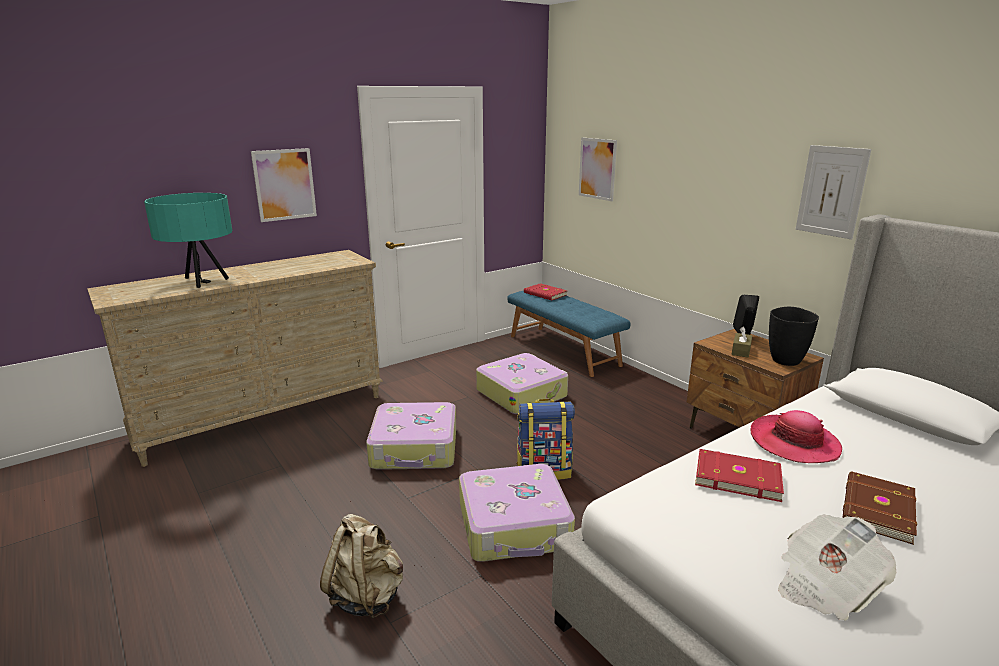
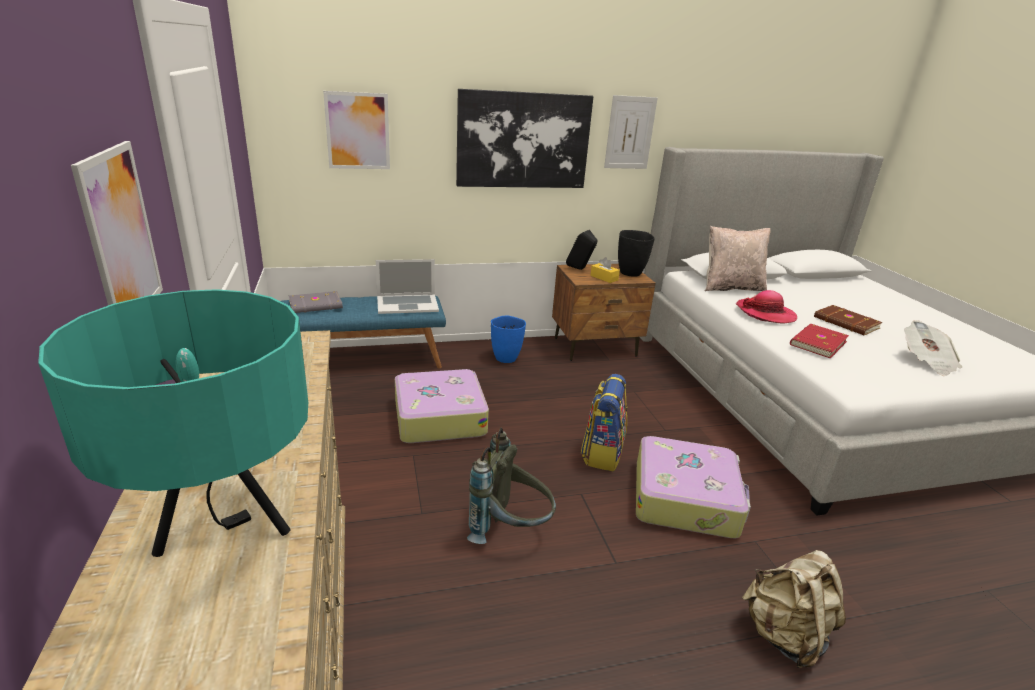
camera: 70 degrees left, 5 degrees up
suitcase [366,402,456,470] -> grey backpack [467,427,556,544]
red book [524,283,567,301] -> grey book [289,291,343,313]
brown tissue box [732,327,753,358] -> yellow tissue box [590,257,620,283]
none -> laptop [376,259,439,314]
none -> picture [456,89,594,188]
none -> blue vase [491,316,526,363]
none -> beige pillow [705,226,771,291]

